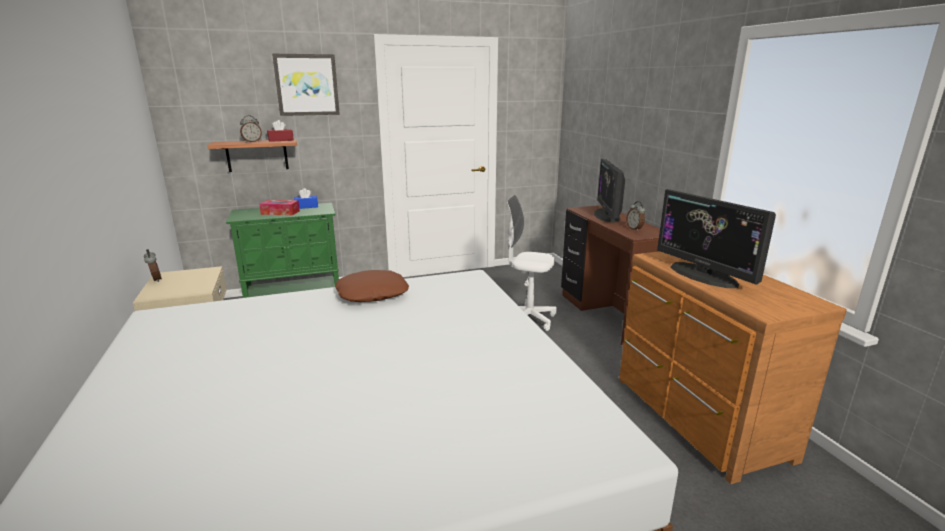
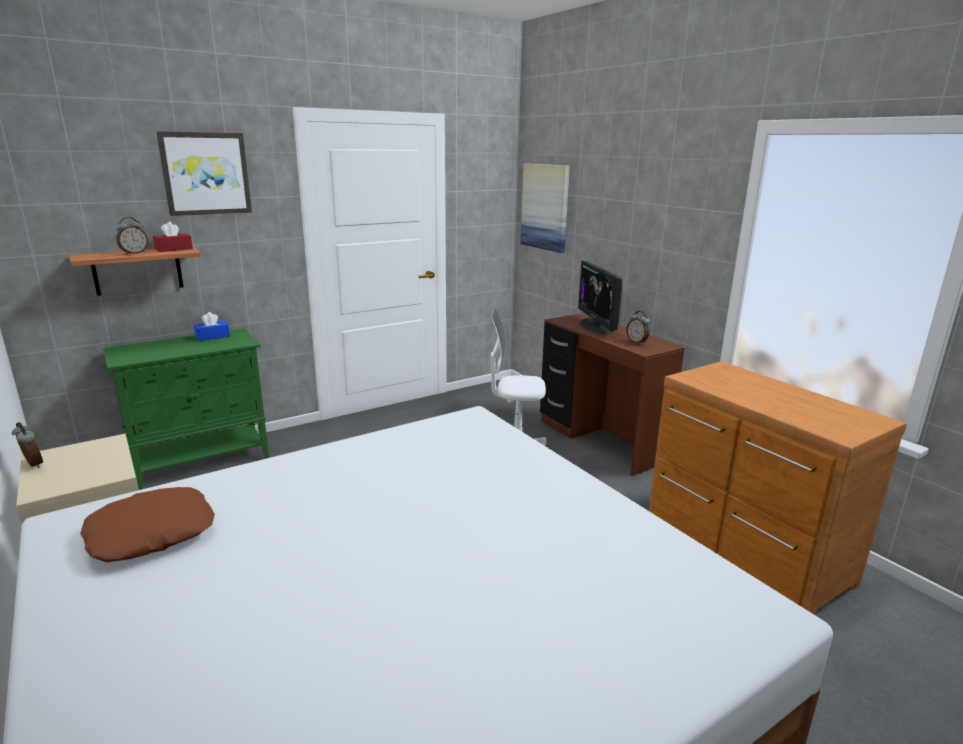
camera: 15 degrees left, 0 degrees up
tissue box [259,200,300,216] -> none
brown pillow [335,270,409,302] -> brown pillow moved to [80,487,215,562]
monitor [657,189,776,288] -> none
none -> picture [521,163,570,253]

